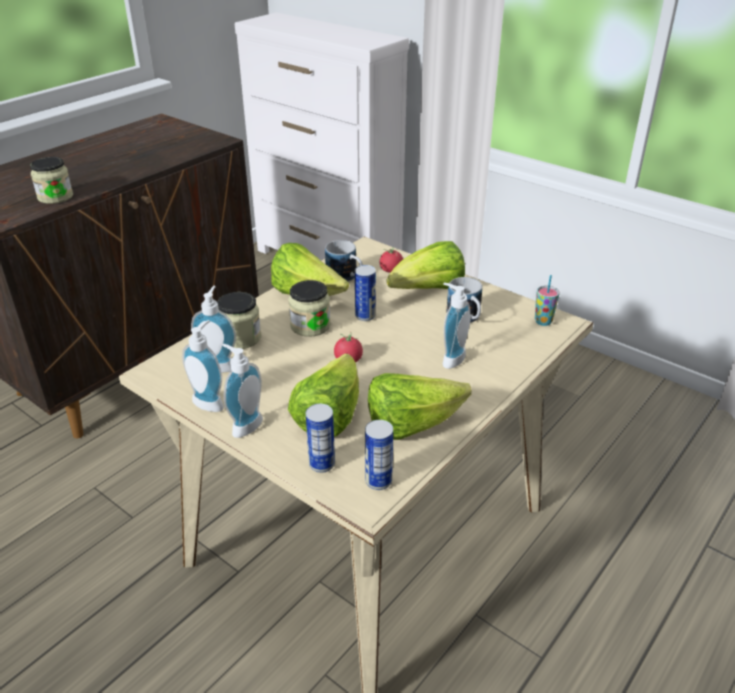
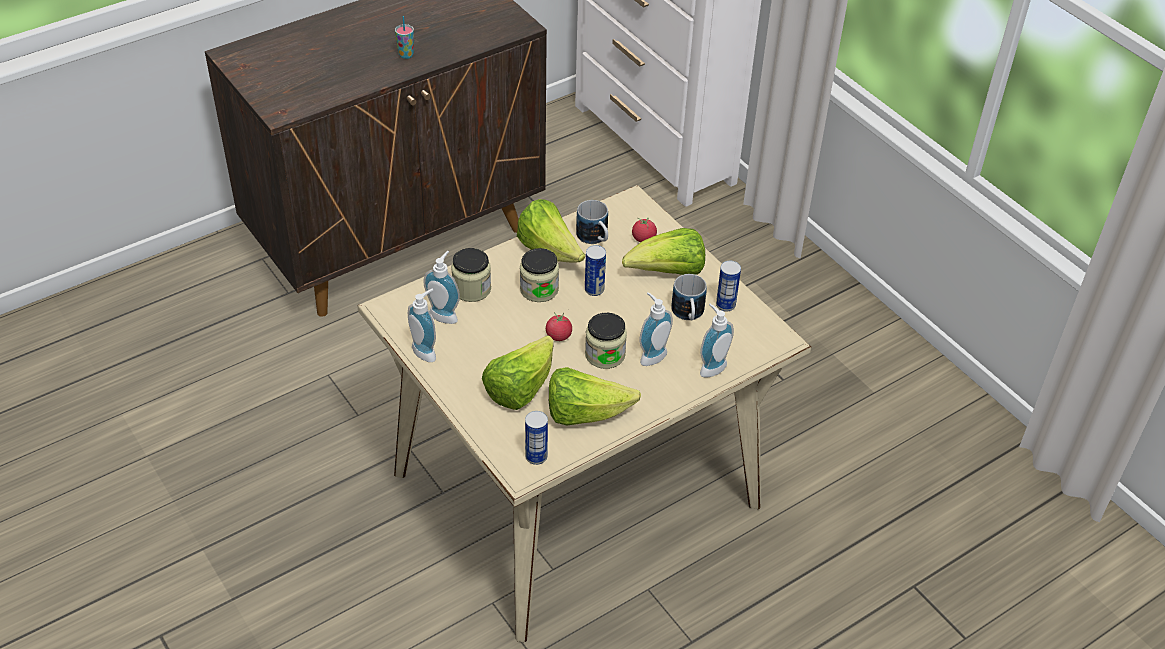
camera: 15 degrees right, 10 degrees up
jar [30,157,73,204] -> jar moved to [585,313,627,369]
soap dispenser [222,344,263,438] -> soap dispenser moved to [700,304,734,378]
can [306,404,335,473] -> can moved to [716,261,741,312]
cup [535,275,560,326] -> cup moved to [395,16,414,59]

